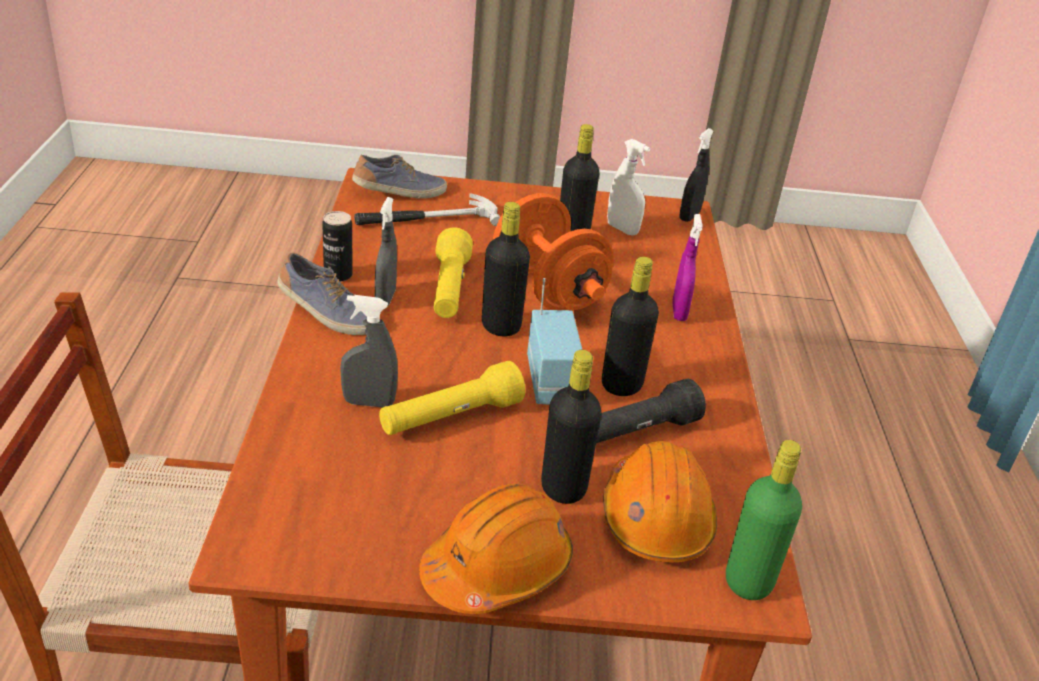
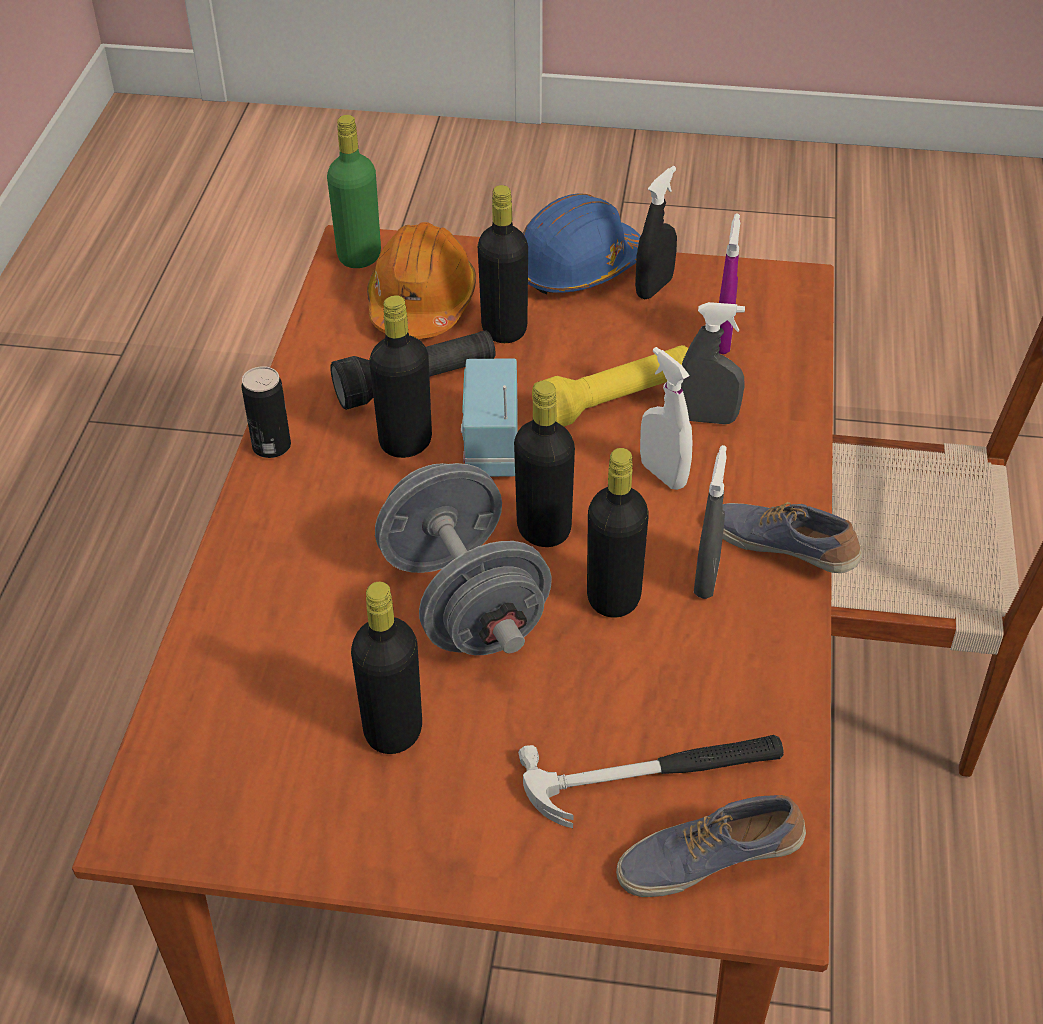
camera: 170 degrees left, 10 degrees up
can [322,211,353,282] -> can moved to [241,366,291,458]
orange hard hat [419,484,573,614] -> blue hard hat [523,193,641,294]
yellow flashlight [434,227,473,318] -> black bottle [587,448,649,618]
orange dumbbell [493,193,614,311] -> grey dumbbell [375,463,552,655]
white spray bottle [607,139,650,236] -> white spray bottle moved to [640,347,692,490]
purple spray bottle [672,214,703,321] -> purple spray bottle moved to [719,214,740,354]
black spray bottle [679,128,714,222] -> black spray bottle moved to [635,166,677,300]

